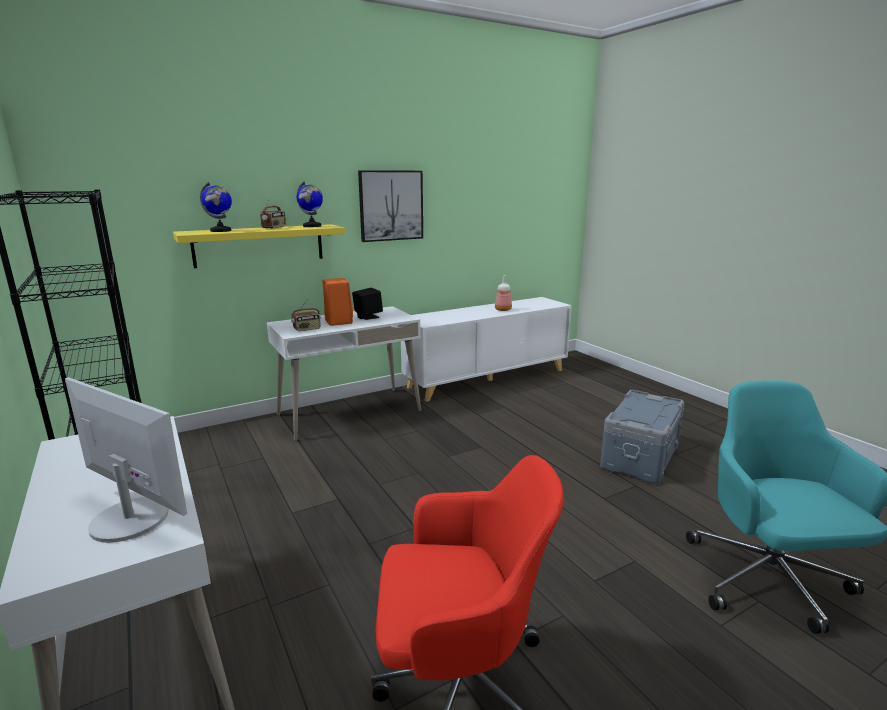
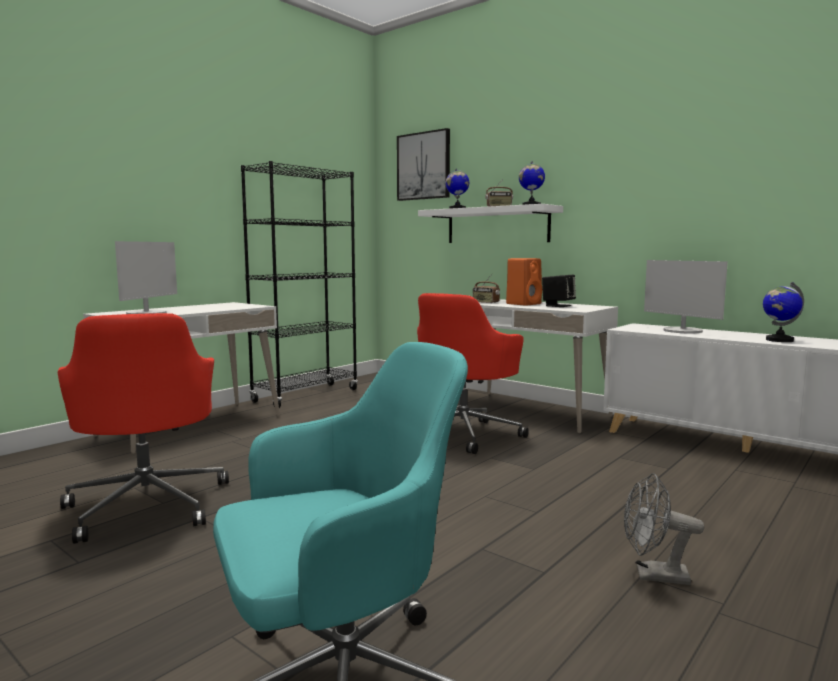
camera: 70 degrees right, 10 degrees down
yellow shelf [173,224,346,268] -> white shelf [418,204,563,243]
picture [358,170,423,242] -> picture moved to [397,128,450,201]
bottle [495,275,512,311] -> globe [763,282,804,342]
grey storage box [600,390,684,483] -> grey fan [624,473,704,585]
none -> red office chair [417,293,529,454]
none -> monitor [644,260,728,333]

